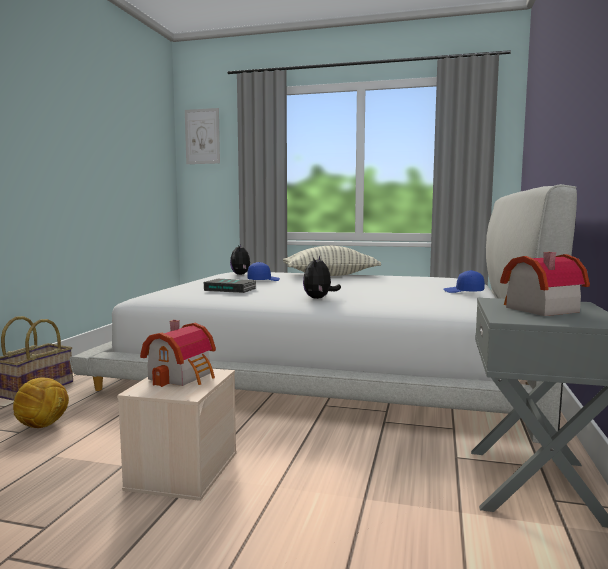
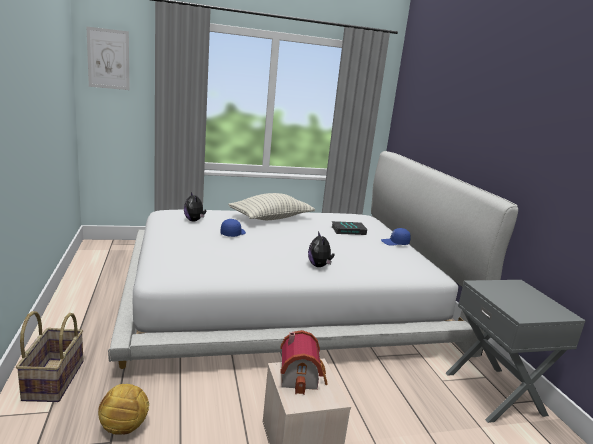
camera: 30 degrees left, 10 degrees up
book [204,279,257,293] -> book moved to [332,221,367,235]
toy house [500,252,590,316] -> none

